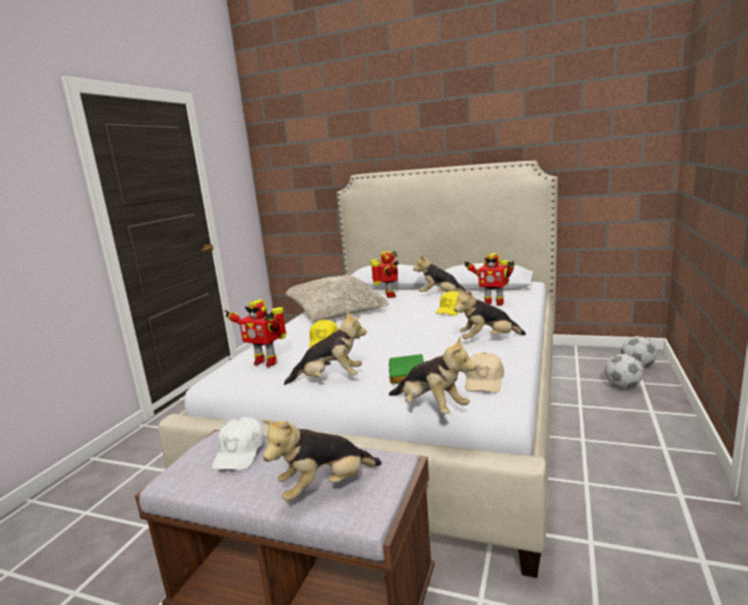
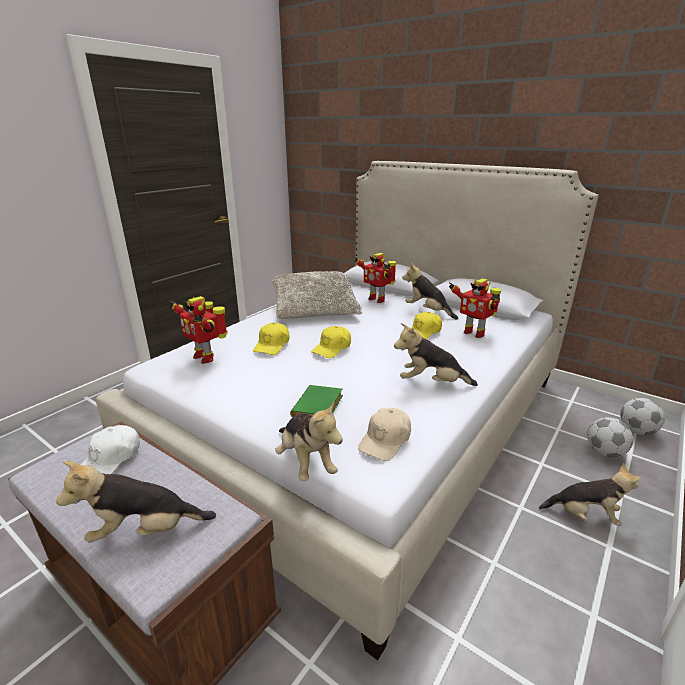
camera: 15 degrees right, 10 degrees up
plush toy [284,311,367,385] -> plush toy moved to [539,463,641,526]
toy robot [371,251,399,298] -> toy robot turned 120 degrees clockwise [354,253,396,303]
none -> yellow cap [312,326,351,358]

